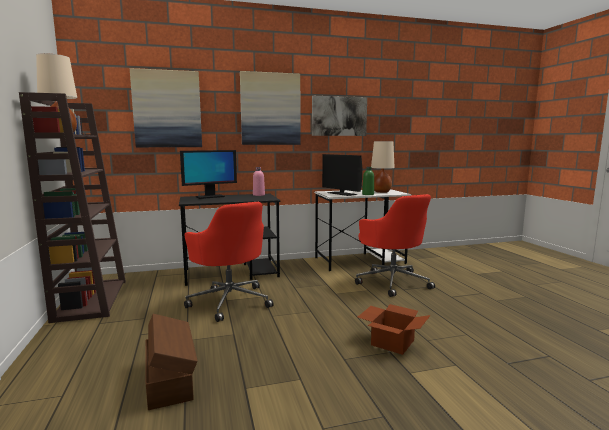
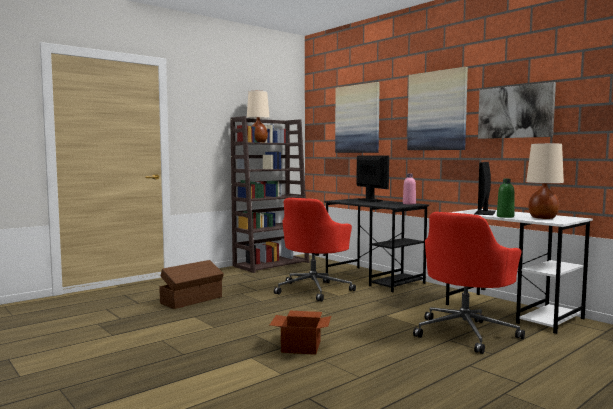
camera: 65 degrees right, 5 degrees down
monitor [180,150,237,199] -> monitor turned 150 degrees counterclockwise [357,155,389,202]

